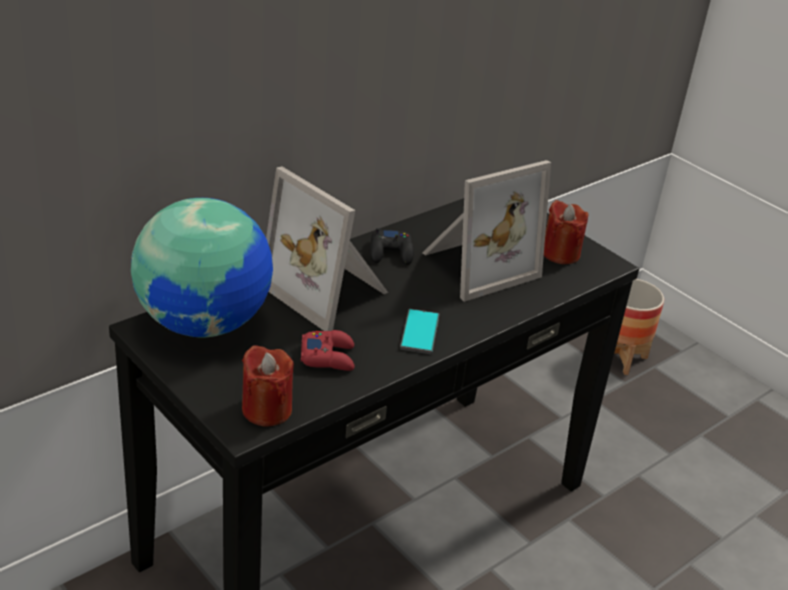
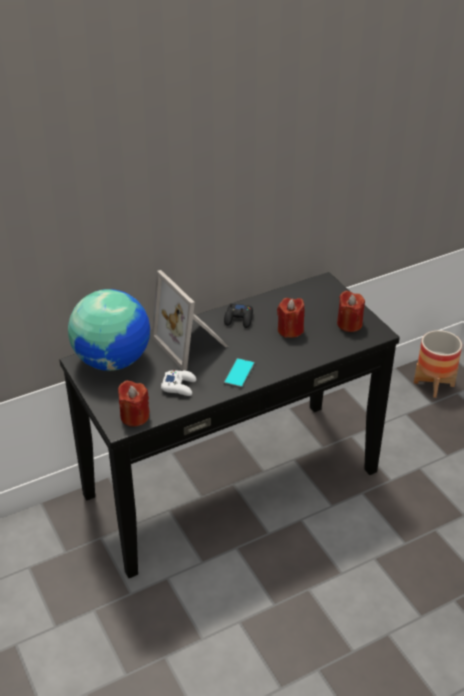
camera: 15 degrees right, 5 degrees up
red game controller [301,330,355,371] -> white game controller [161,370,196,396]
picture frame [423,160,551,302] -> red candle [277,298,305,338]

